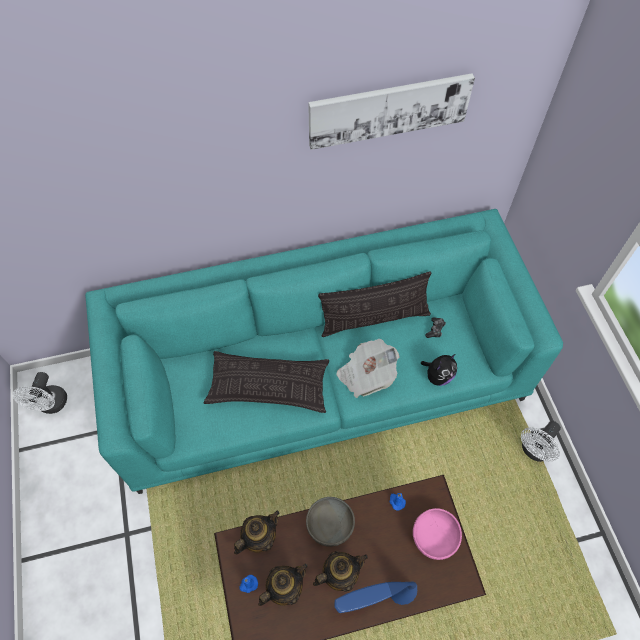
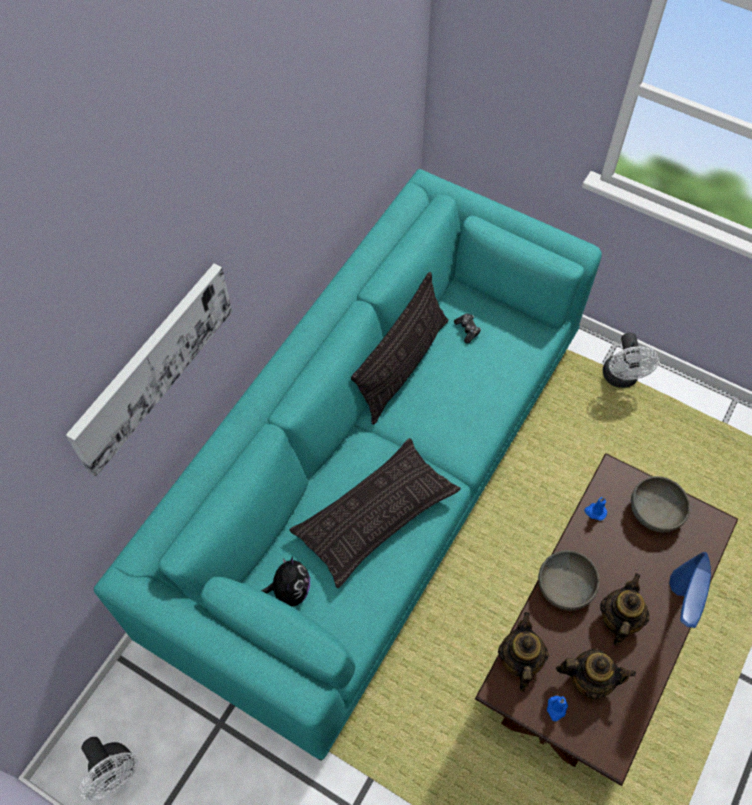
camera: 45 degrees left, 0 degrees up
teapot [258,563,308,606] -> teapot turned 90 degrees clockwise [556,648,636,700]
picture [308,73,475,150] -> picture moved to [66,263,232,477]
newspaper [337,339,400,398] -> none
pink bowl [413,508,462,560] -> grey bowl [631,476,690,532]
plush toy [421,354,457,386] -> plush toy moved to [261,556,310,606]

